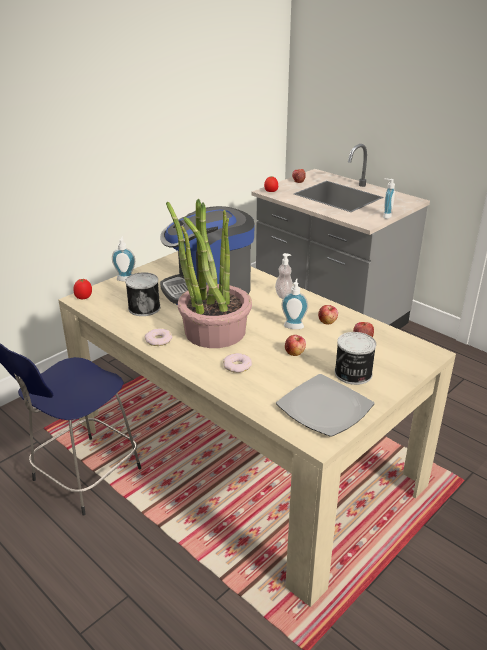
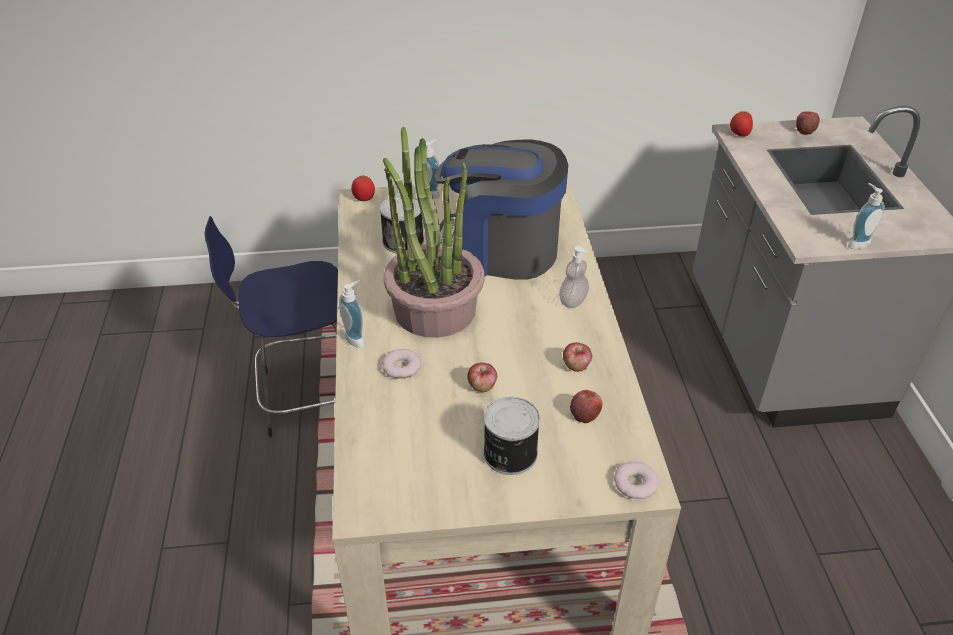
camera: 40 degrees right, 10 degrees up
donut [145,329,173,346] -> donut moved to [614,461,659,499]
plate [276,374,374,437] -> none
soap dispenser [282,279,308,329] -> soap dispenser moved to [339,280,364,348]

